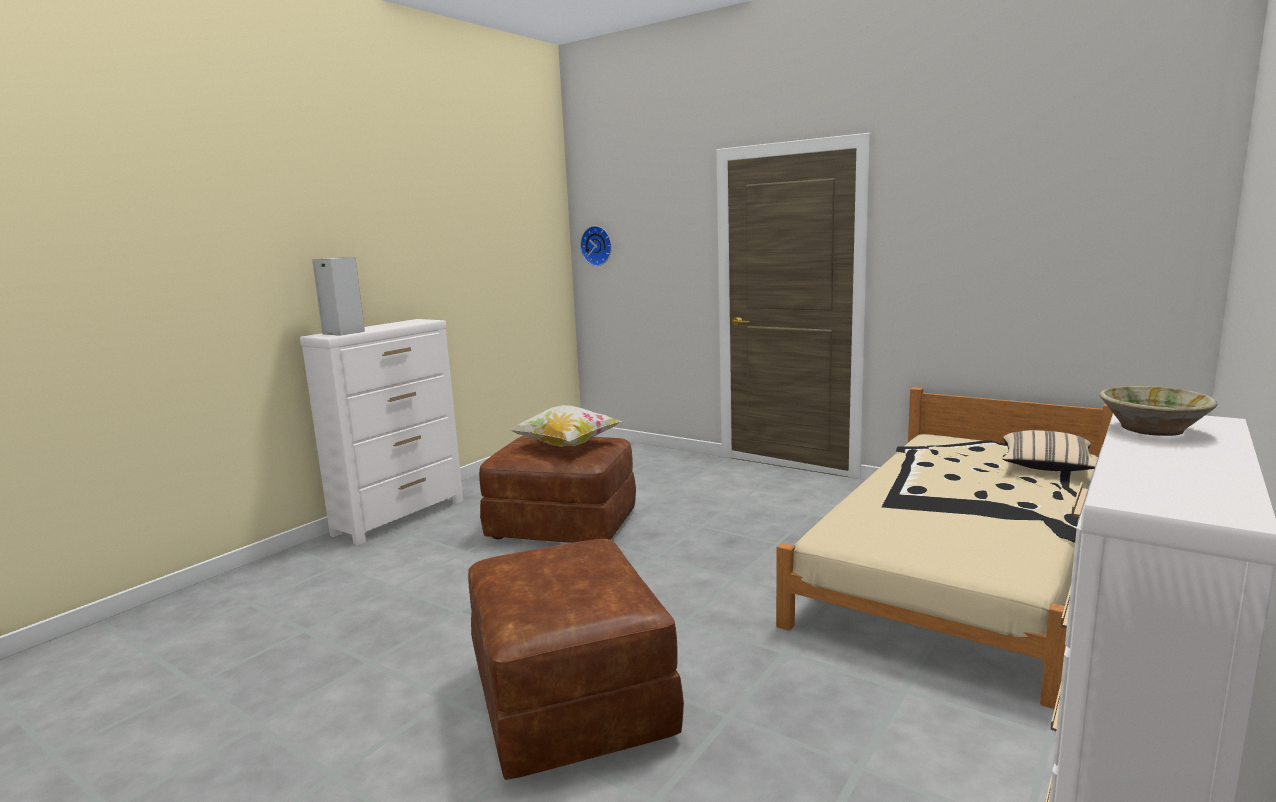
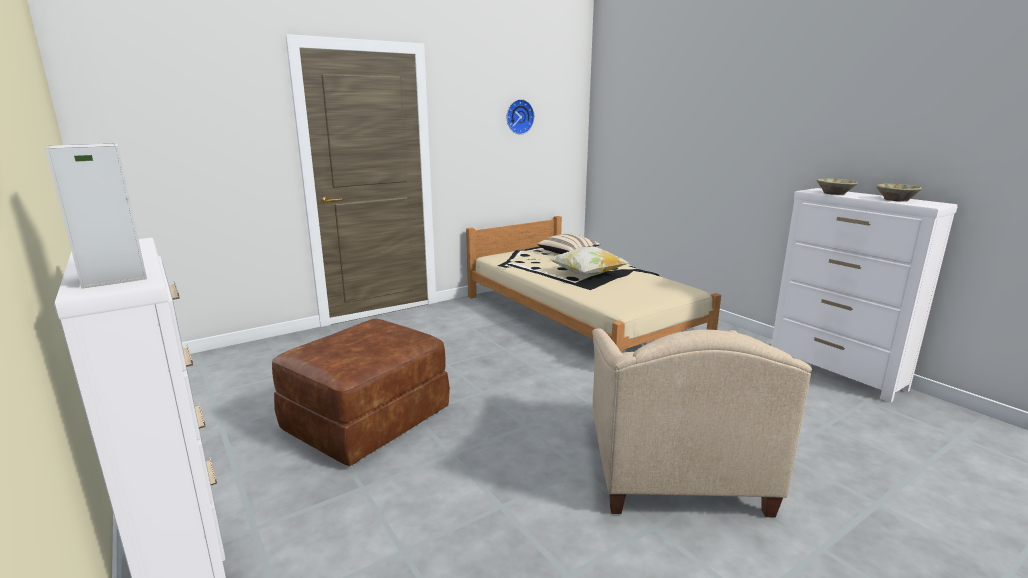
camera: 70 degrees left, 5 degrees up
brown ottoman [468,539,684,780] -> beige armchair [592,328,812,517]
pillow [510,405,622,447] -> pillow moved to [549,246,629,276]
wall clock [580,226,612,266] -> wall clock moved to [507,99,534,135]
none -> beige bowl [876,184,922,202]

